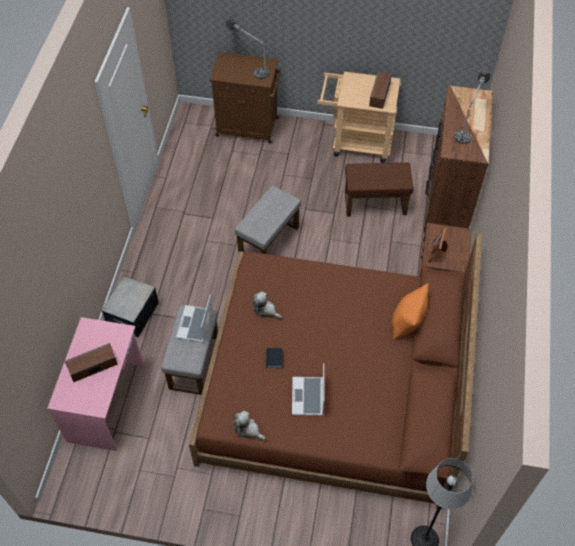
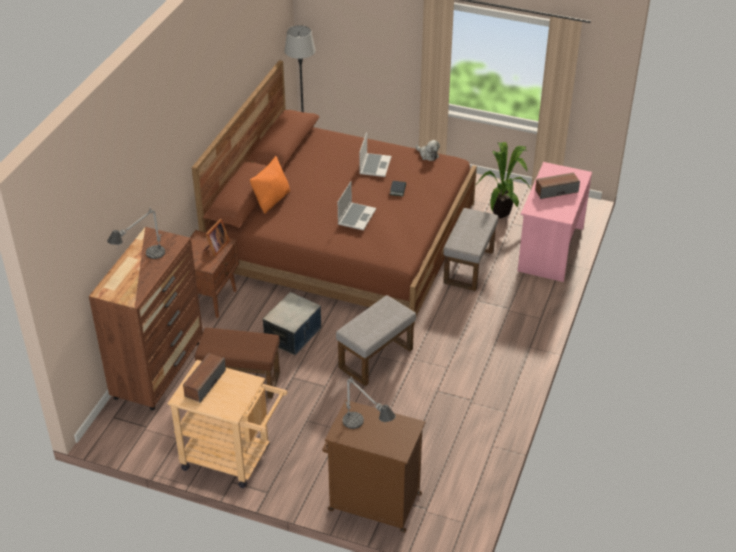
camera: 170 degrees left, 15 degrees down
storage box [101,276,159,337] -> storage box moved to [262,292,321,355]
laptop [176,294,213,342] -> laptop moved to [338,181,376,230]
plush toy [252,291,282,319] -> none
none -> potted plant [476,142,531,219]

